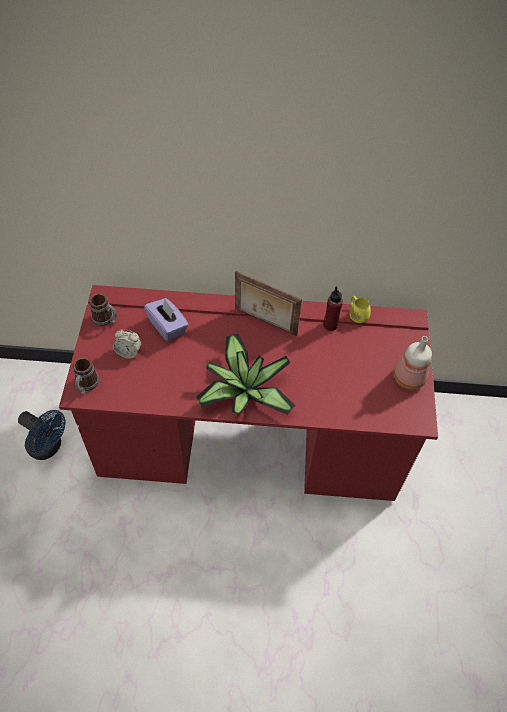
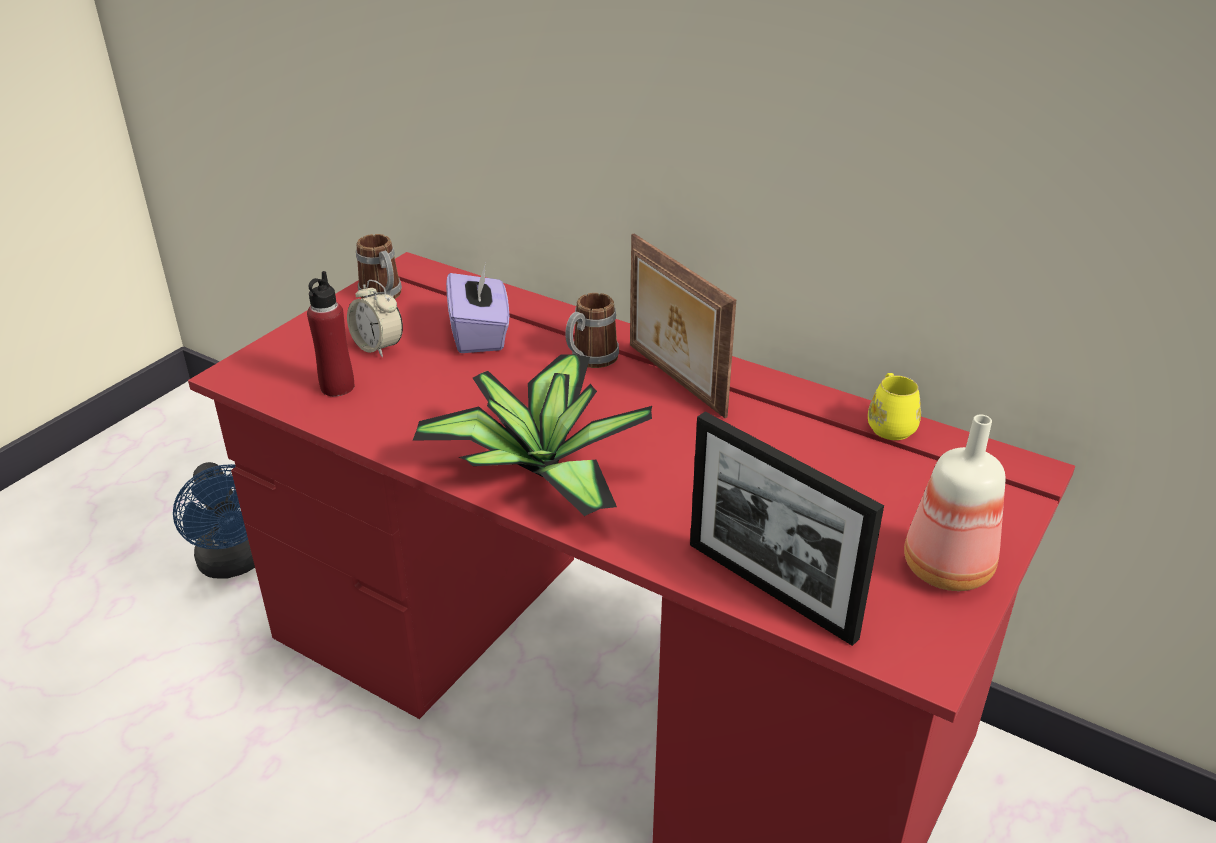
camera: 30 degrees right, 20 degrees down
mug [73,358,99,394] -> mug moved to [565,293,619,368]
red bottle [323,286,343,331] -> red bottle moved to [307,271,354,396]
none -> picture frame [690,412,884,646]

